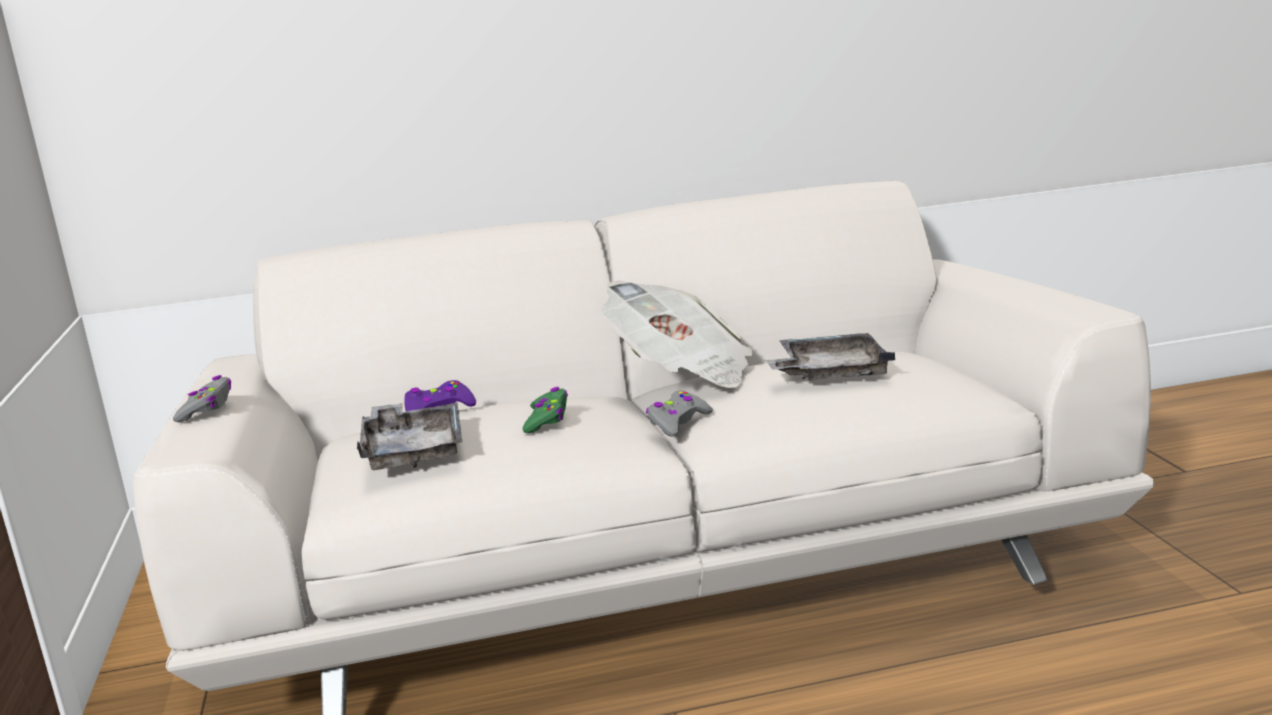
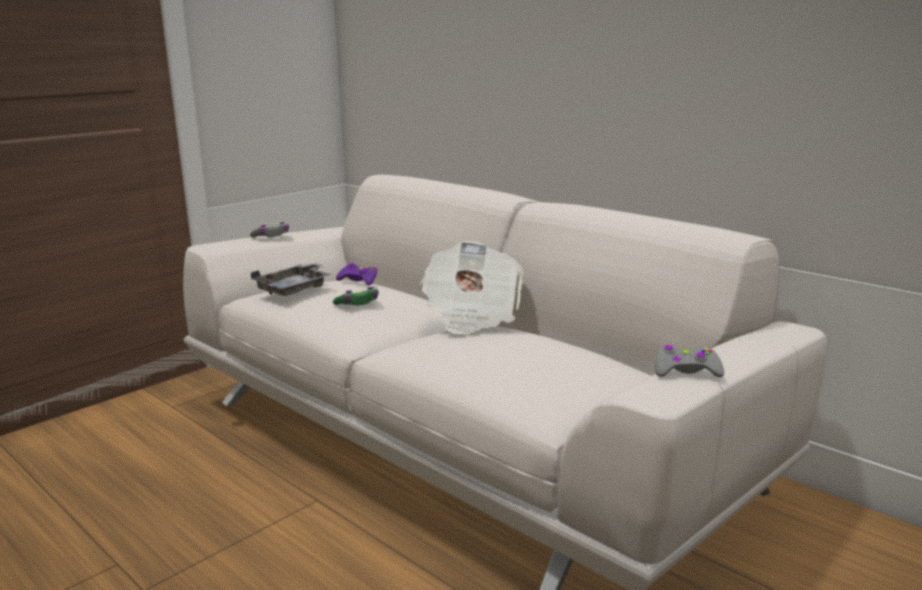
camera: 55 degrees right, 0 degrees up
grey game controller [646,390,713,437] -> grey game controller moved to [655,345,724,377]
grey tray [766,333,895,380] -> none

